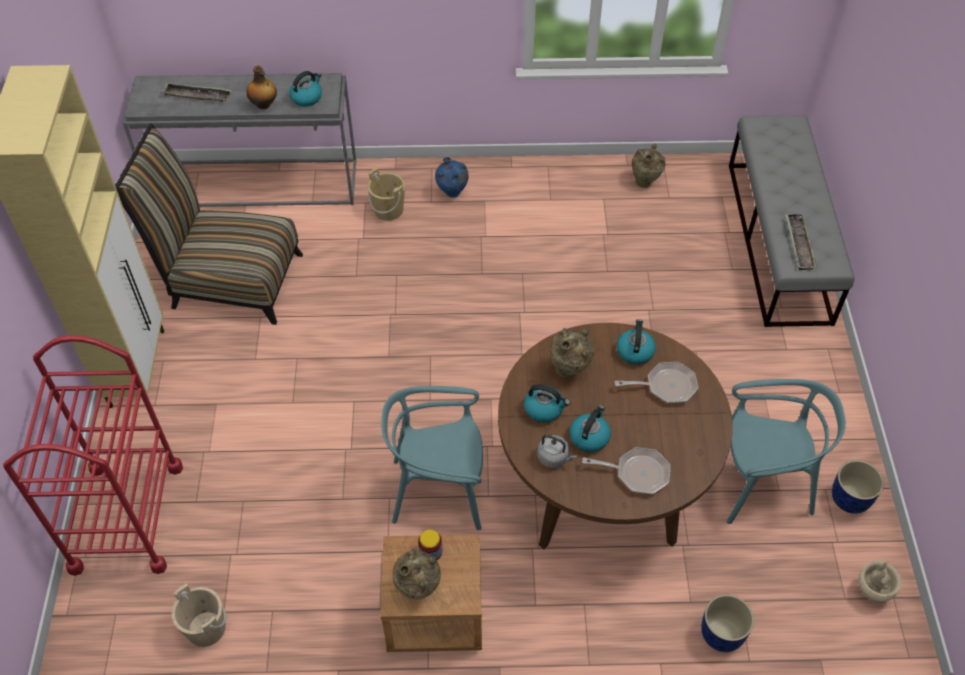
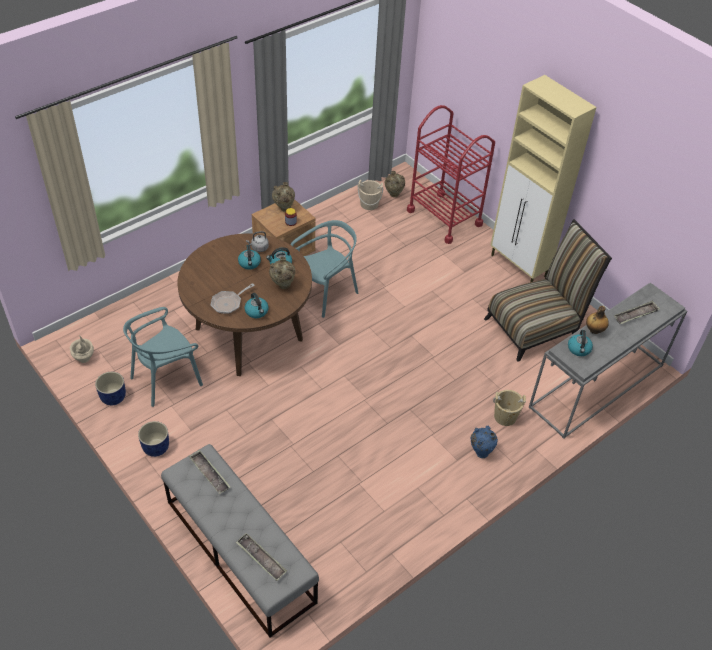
camera: 140 degrees right, 5 degrees down
frying pan [582,447,670,494] -> none
beige vase [632,143,665,188] -> beige vase moved to [385,171,405,197]
blue planter [701,595,754,652] -> blue planter moved to [138,421,169,457]
none -> tray [236,533,287,581]

